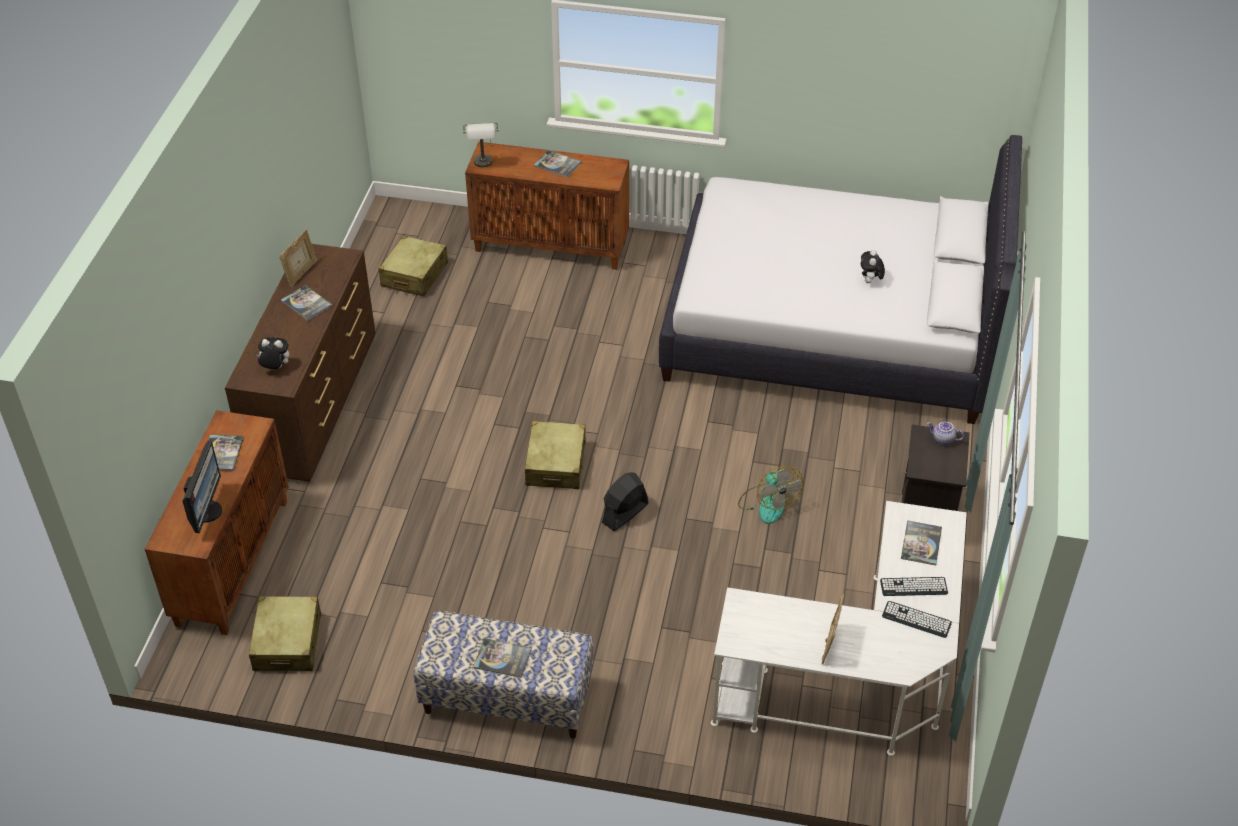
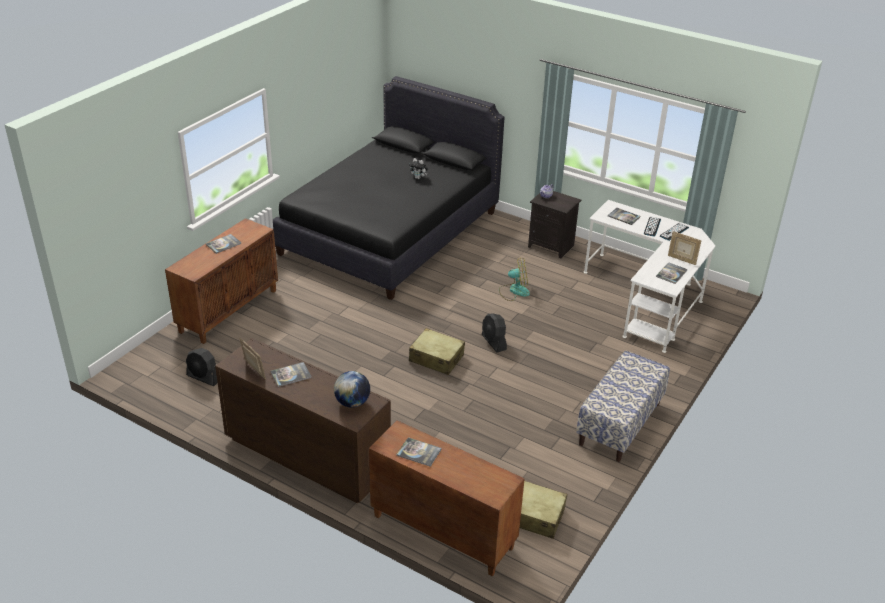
camera: 70 degrees left, 10 degrees down
monitor [182,441,222,533] -> none
plush toy [257,337,289,369] -> globe [334,371,370,408]
beige suitcase [379,236,448,296] -> black fan [186,348,218,386]
grey table lamp [463,123,499,167] -> none
book [473,638,532,678] -> book moved to [656,262,688,284]
white bed [659,135,1022,424] -> black bed [273,76,505,300]

